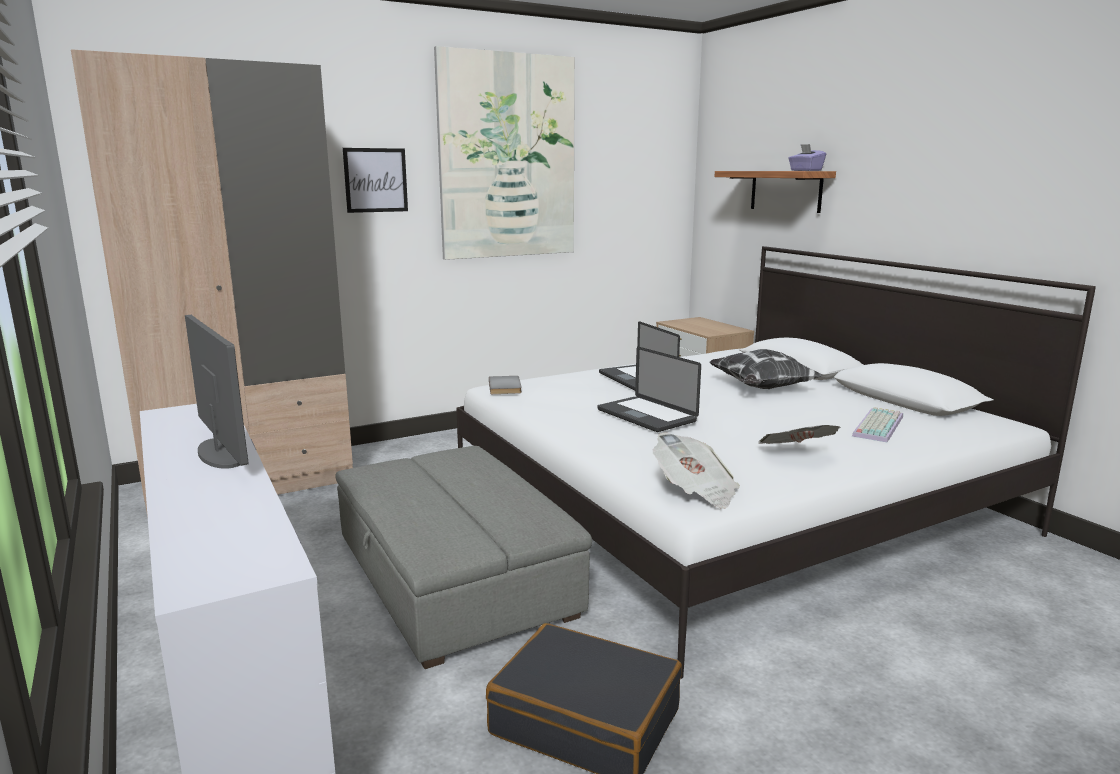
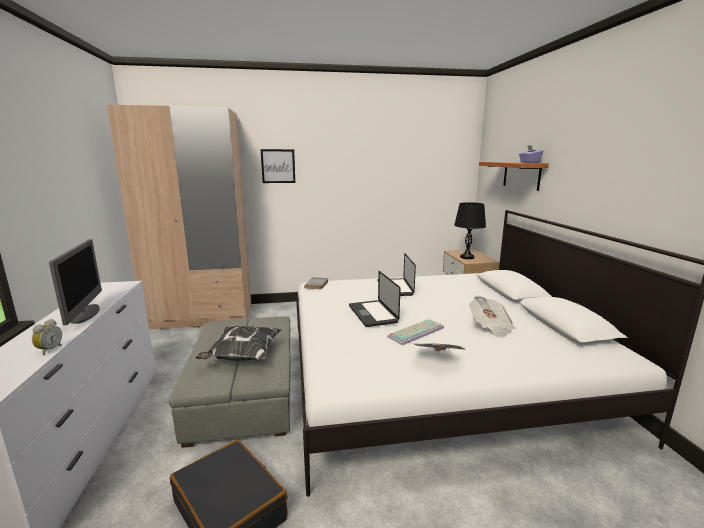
camera: 20 degrees right, 0 degrees up
picture [434,46,575,260] -> none
newspaper [652,432,740,509] -> newspaper moved to [469,296,515,338]
pillow [710,349,823,389] -> pillow moved to [196,326,282,361]
keyboard [852,407,903,443] -> keyboard moved to [387,319,444,345]
none -> alarm clock [32,319,62,355]
none -> black table lamp [454,202,486,259]

